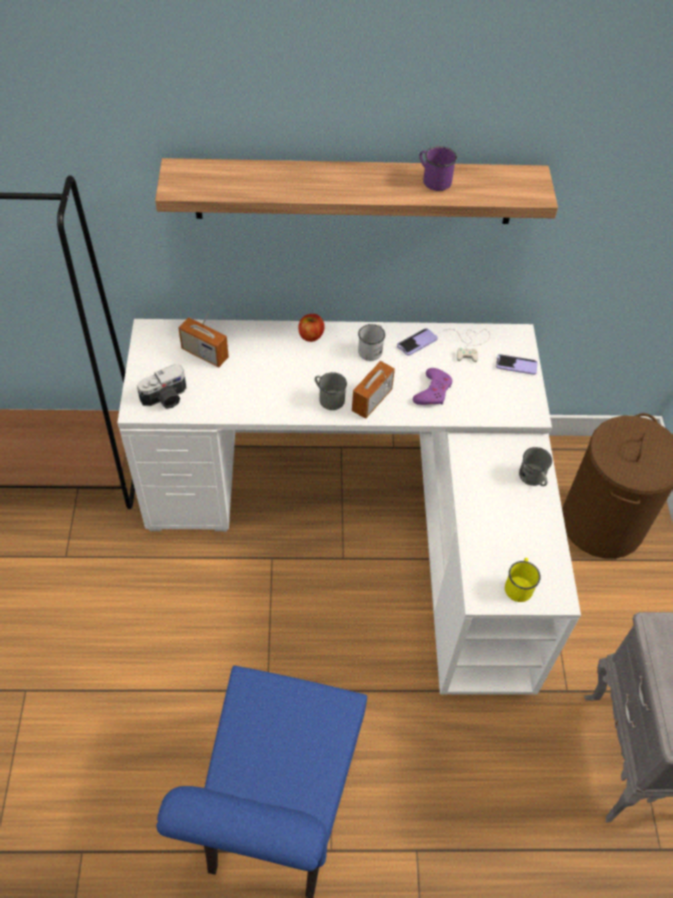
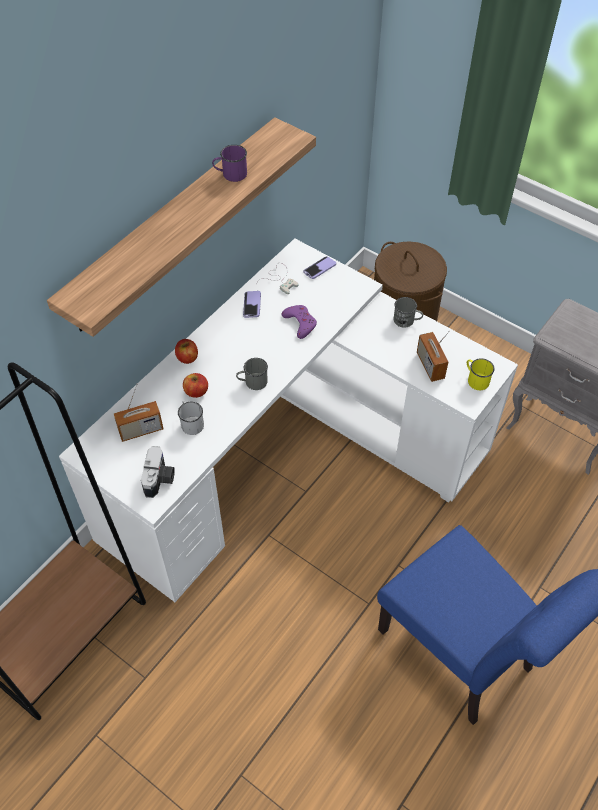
camera: 50 degrees left, 0 degrees up
radio [352,361,395,419] -> radio moved to [417,331,450,382]
white mug [358,324,385,361] -> white mug moved to [178,401,204,435]
none -> apple [183,373,208,398]

